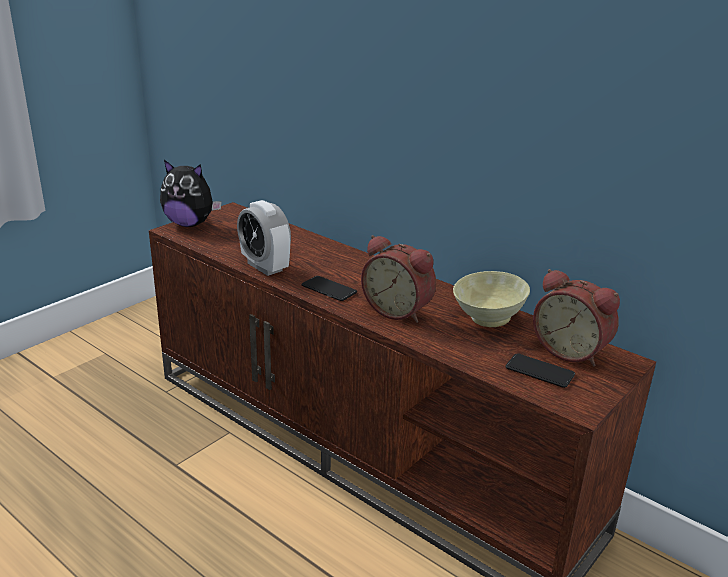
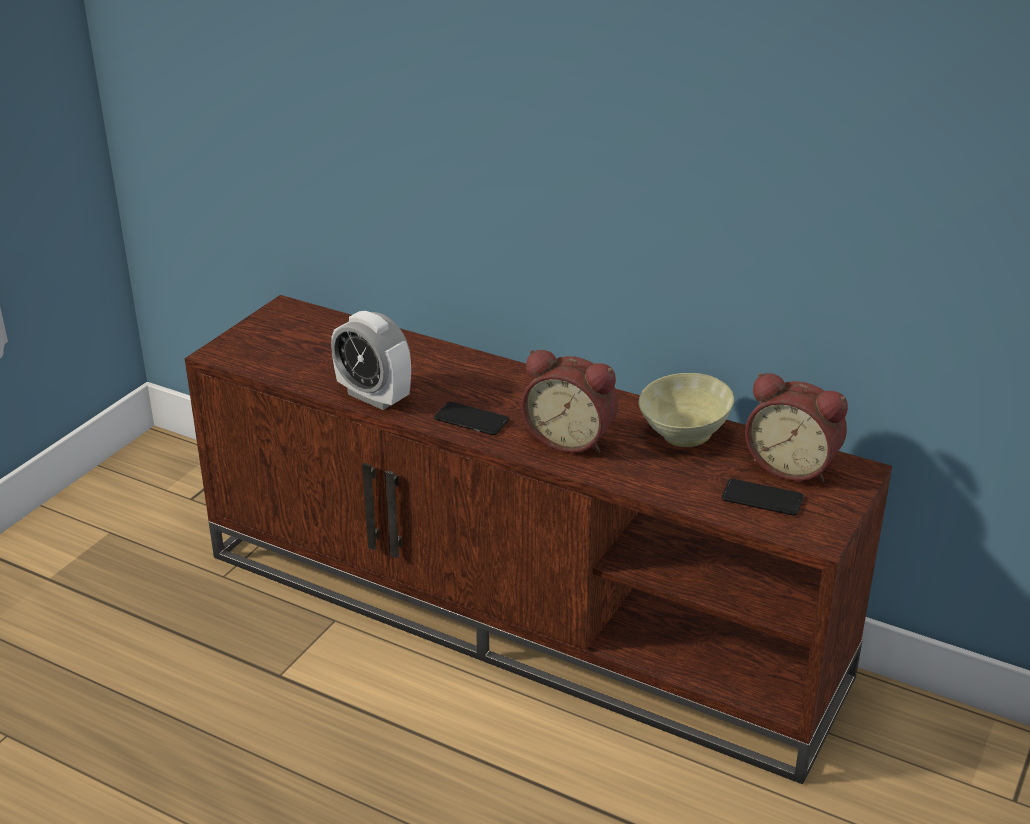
camera: 10 degrees left, 5 degrees up
plush toy [160,160,222,227] -> none

